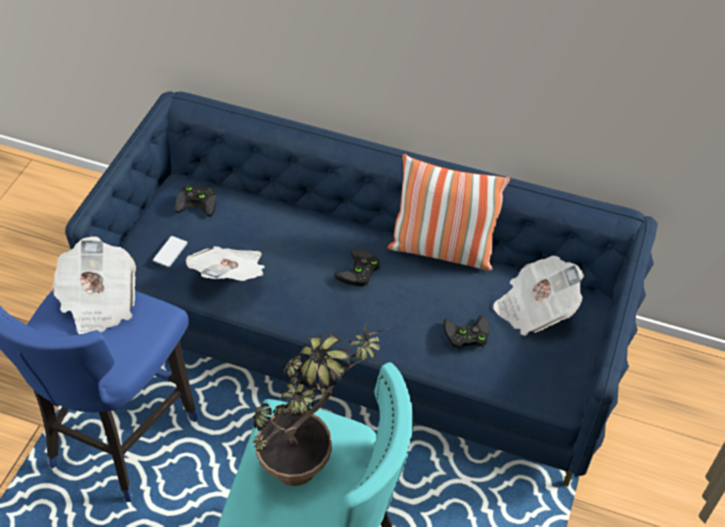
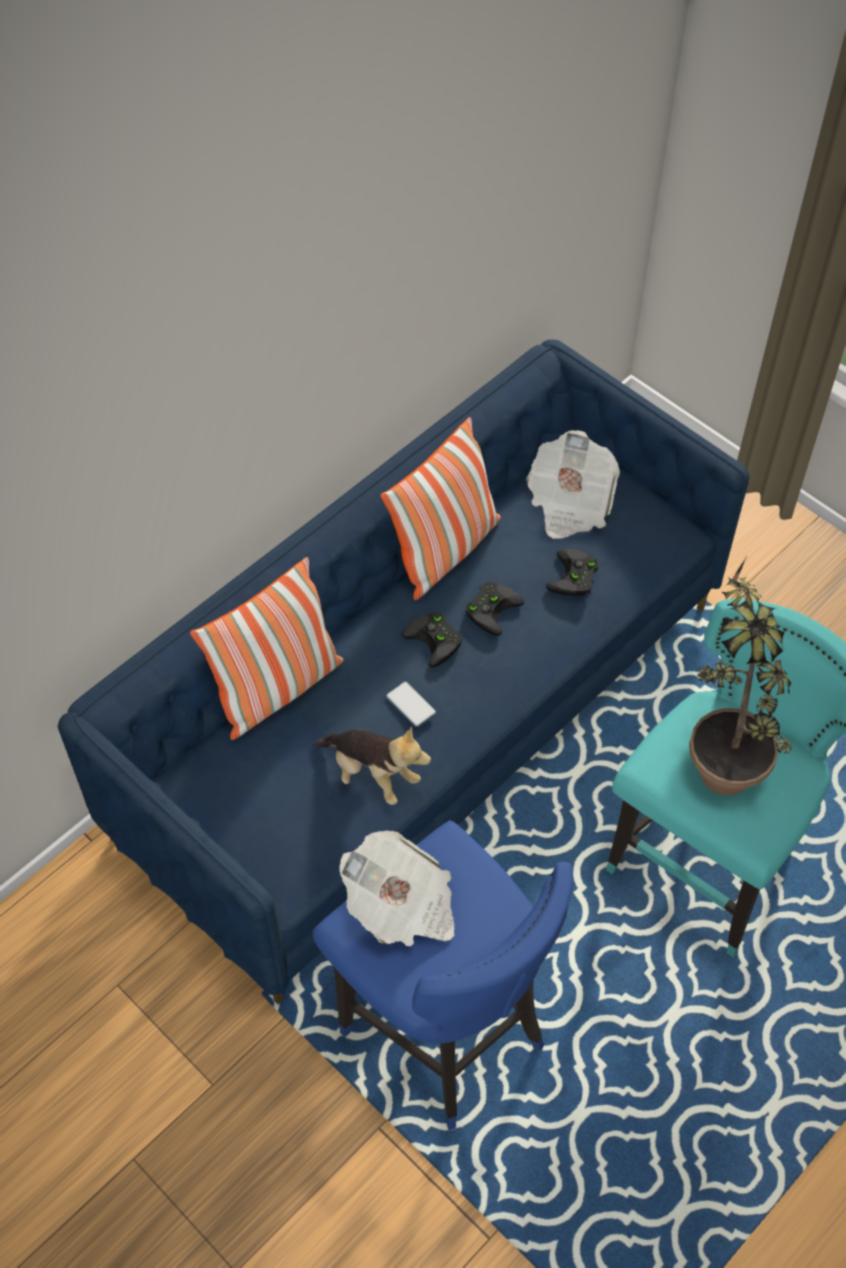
camera: 65 degrees left, 5 degrees up
phone [153,236,188,267] -> phone moved to [386,682,436,727]
black game controller [175,185,216,217] -> black game controller moved to [465,582,524,636]
newspaper [186,246,265,281] -> plush toy [313,726,431,805]
none -> pillow [190,557,344,740]

